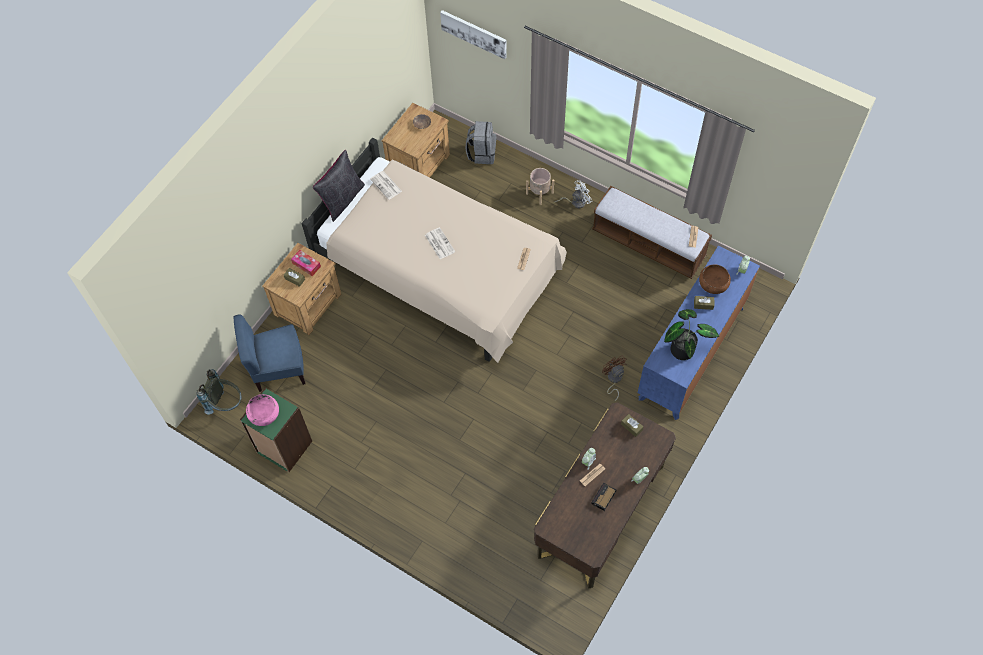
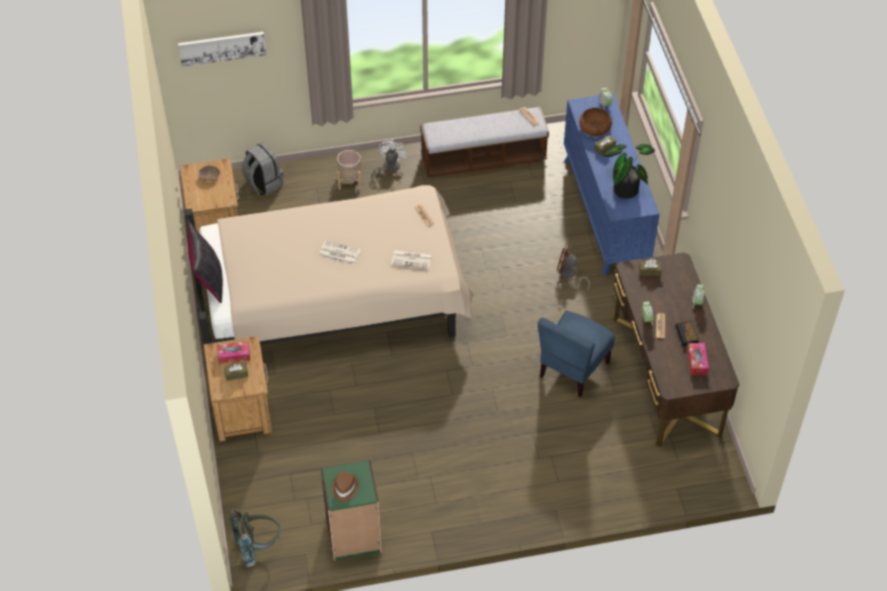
camera: 45 degrees left, 10 degrees down
blue chair [234,315,306,392] -> blue chair moved to [538,311,615,397]
pink bowl [246,394,279,426] -> brown hat [332,471,359,502]
newspaper [370,171,402,200] -> newspaper moved to [391,250,431,269]
none -> tissue box [687,343,709,375]

